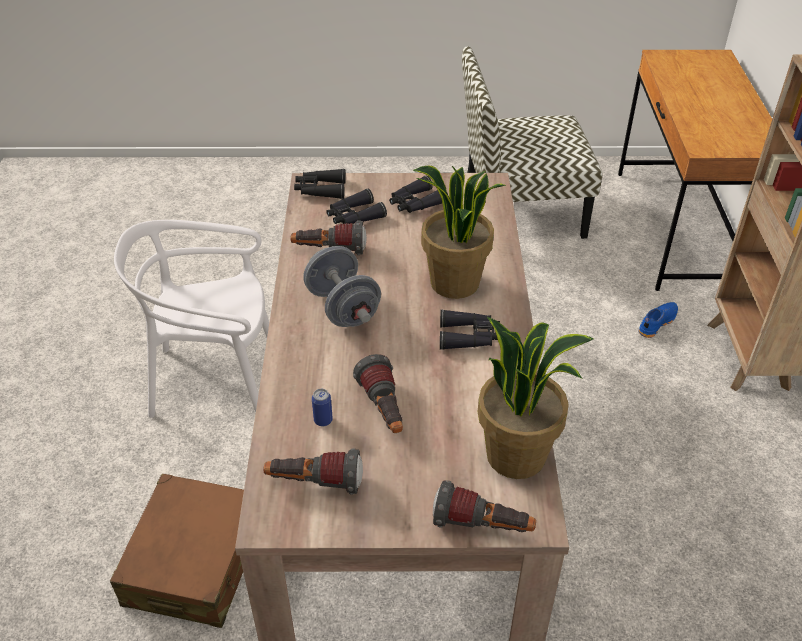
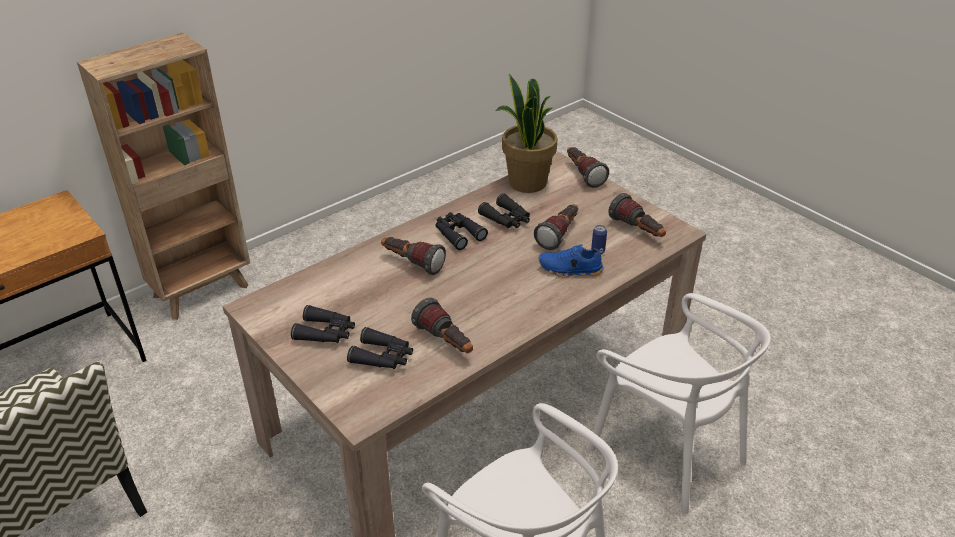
camera: 130 degrees left, 5 degrees down
brown suitcase [110,474,244,628] -> white chair [588,293,771,514]
black binoculars [294,169,346,199] -> black binoculars moved to [478,193,530,228]
grey dumbbell [303,246,381,327] -> none
potted plant [413,166,506,299] -> flashlight [381,237,446,275]
blue shoe [638,302,678,338] -> blue shoe moved to [539,244,604,277]

